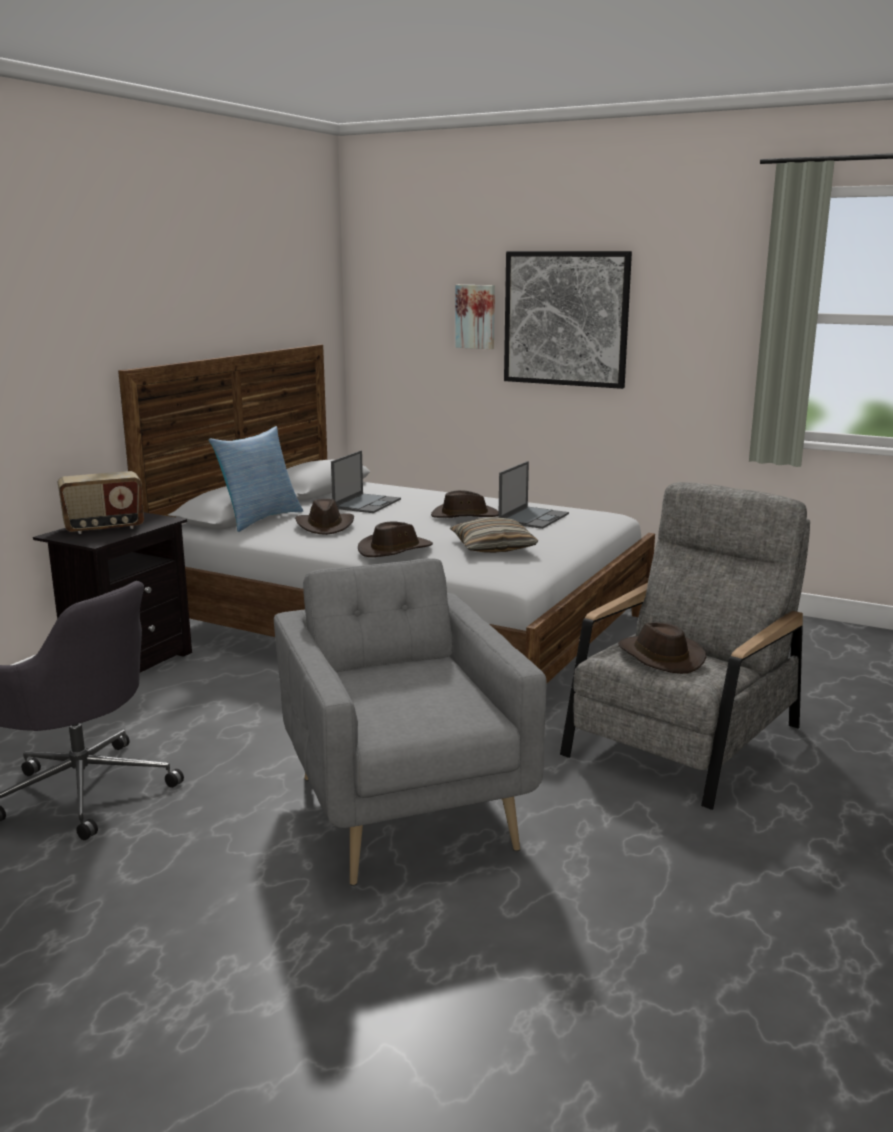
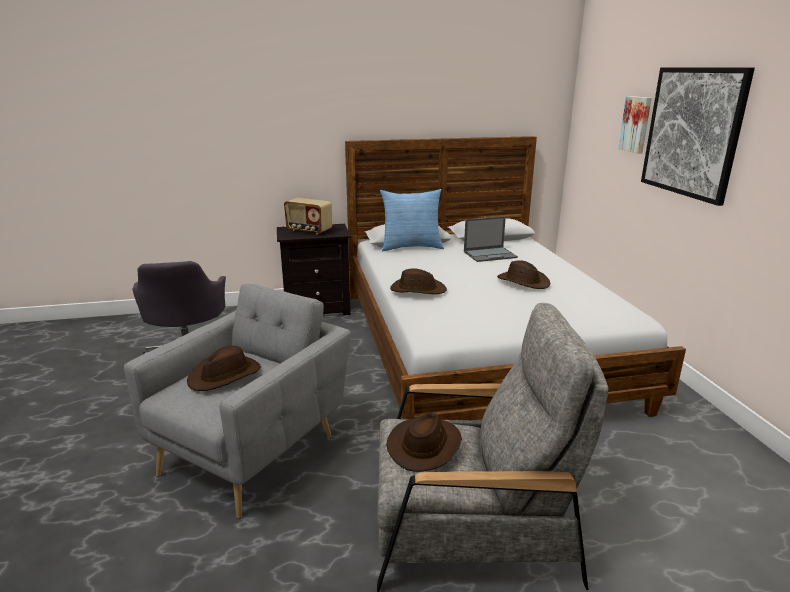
camera: 50 degrees right, 5 degrees up
brown hat [295,499,354,535] -> brown hat moved to [187,346,261,391]
pillow [450,517,538,553] -> none
laptop [498,461,569,529] -> none

